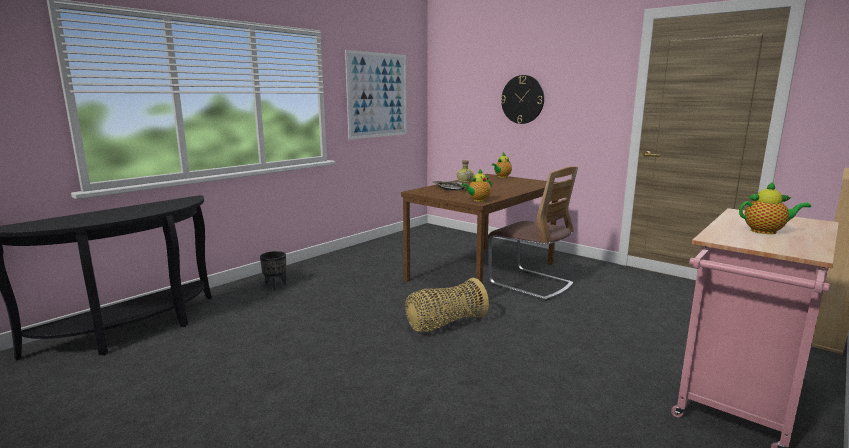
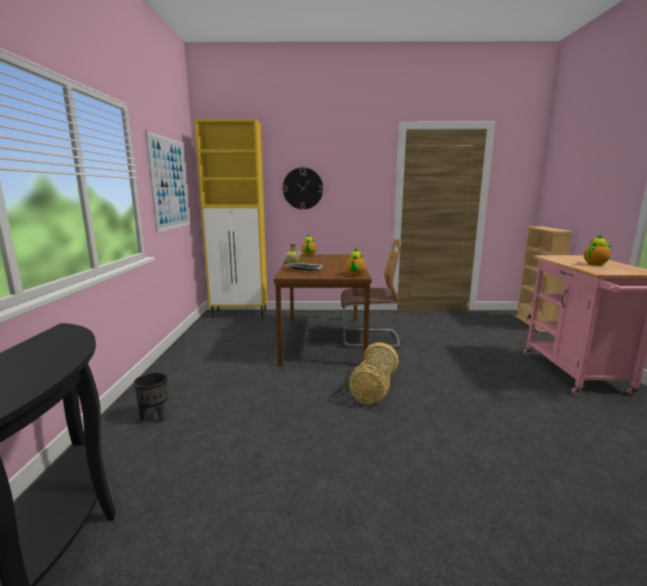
camera: 40 degrees left, 0 degrees up
none -> yellow cabinet [194,119,268,318]

